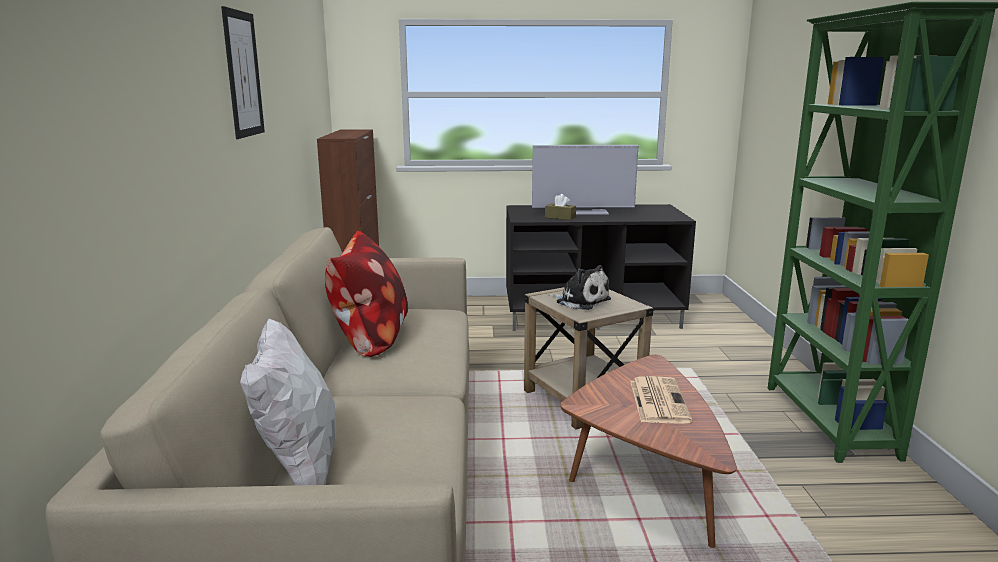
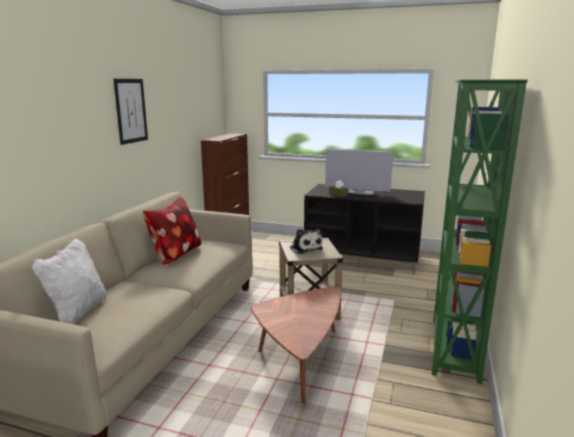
camera: 20 degrees right, 0 degrees up
newspaper [630,376,692,424] -> none

